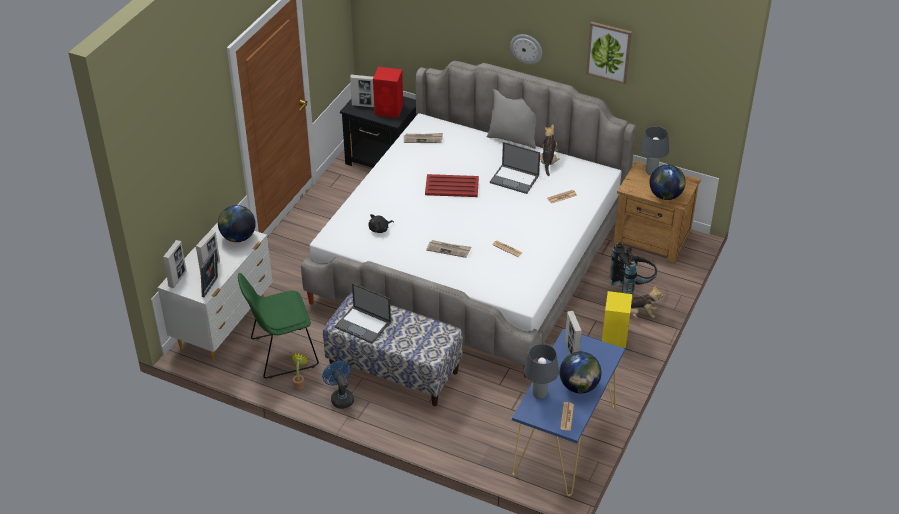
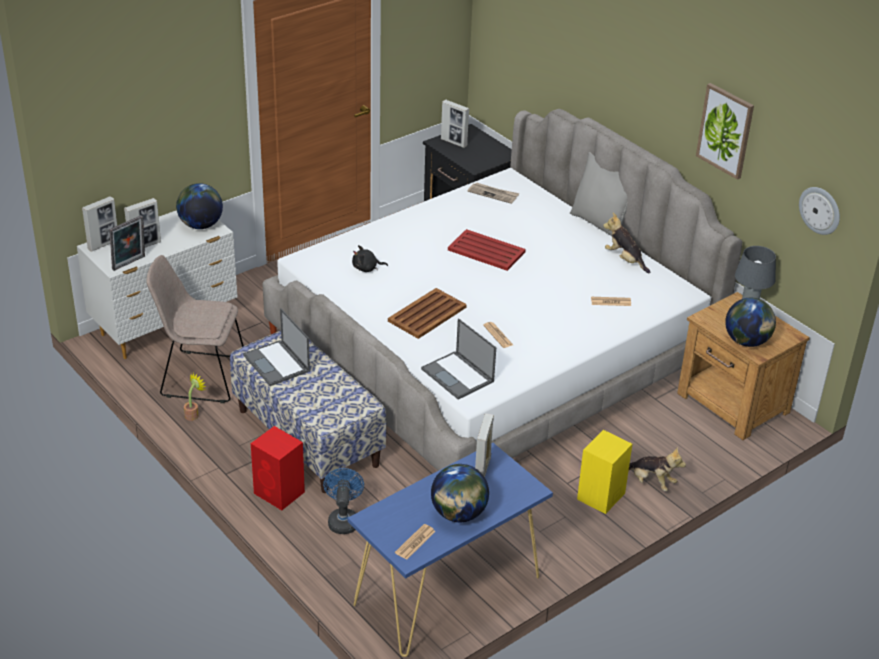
camera: 25 degrees right, 5 degrees down
green chair [238,273,319,379] -> beige chair [147,255,244,403]
blue fan [322,361,354,409] -> blue fan moved to [323,468,364,534]
red speaker [373,67,403,118] -> red speaker moved to [251,426,305,510]
newspaper [426,240,471,258] -> brown tray [388,288,467,339]
laptop [490,142,540,194] -> laptop moved to [421,318,496,400]
wall clock [510,34,542,64] -> wall clock moved to [799,187,840,235]
grey table lamp [524,344,559,399] -> none
plush toy [540,124,560,176] -> plush toy turned 75 degrees counterclockwise [603,213,650,273]
black backpack [610,242,657,299] -> none

